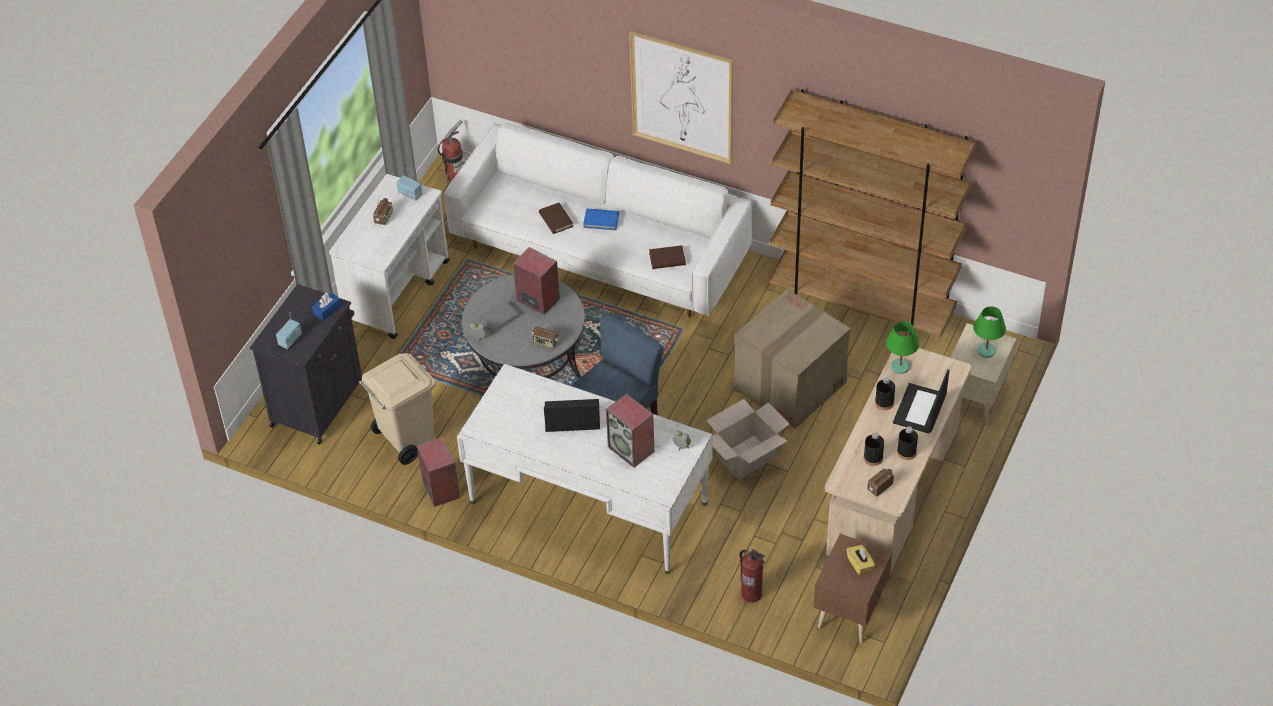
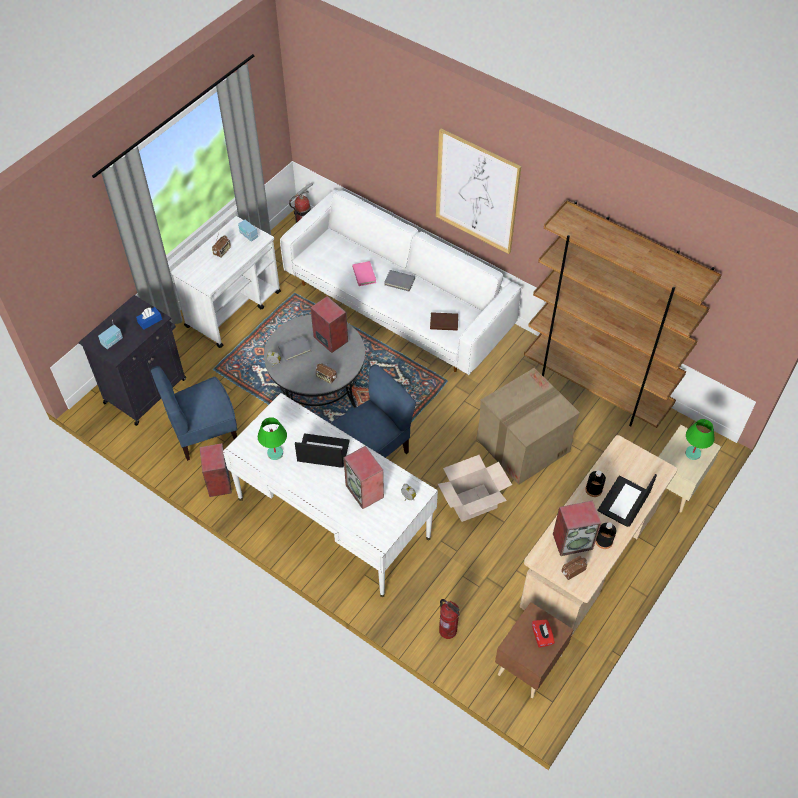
camera: 10 degrees right, 5 degrees up
beige trash can [359,353,435,465] -> blue chair [151,366,237,461]
brown book [539,203,573,234] -> pink book [352,261,376,286]
blue book [583,209,619,230] -> grey book [384,270,415,291]
yellow tissue box [846,545,875,575] -> red tissue box [532,619,555,648]
black bottle [864,432,884,466] -> speaker [553,500,601,556]
green table lamp [886,321,919,374] -> green table lamp moved to [258,417,287,460]

